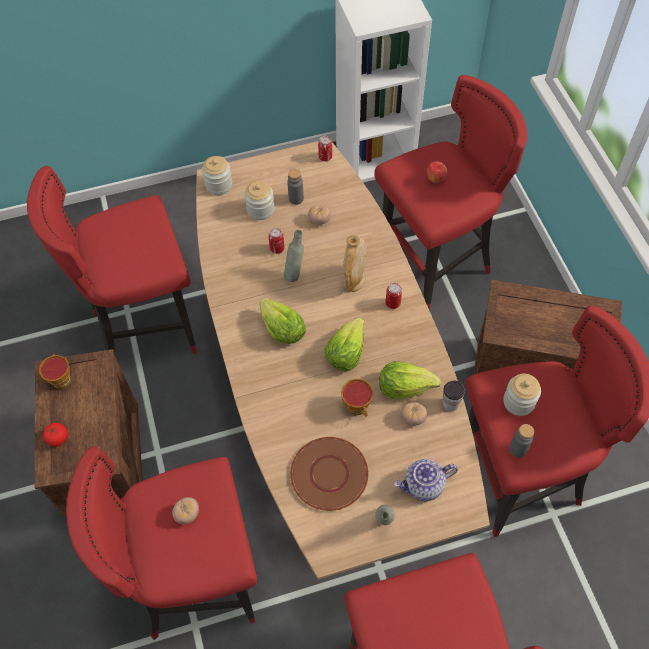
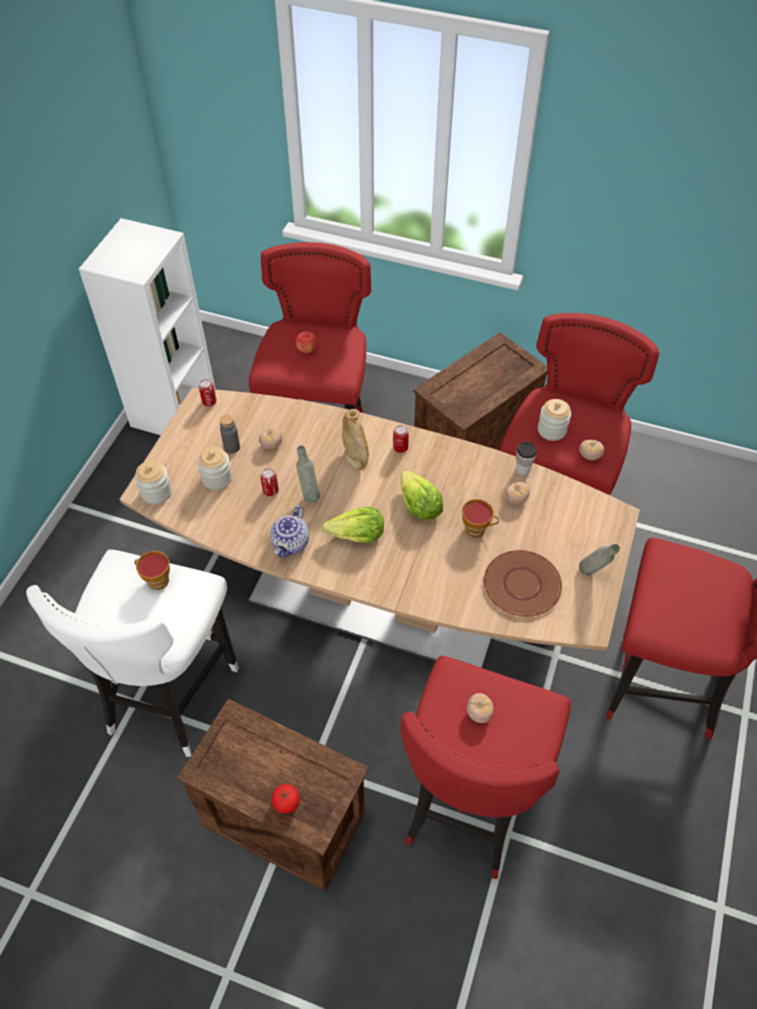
camera: 55 degrees left, 5 degrees down
red stool [27,166,197,355] -> white stool [26,549,239,757]
cup [39,354,71,389] -> cup moved to [135,551,170,590]
lettuce [379,361,441,399] -> none
teapot [394,459,458,501] -> teapot moved to [270,505,309,557]
grey bottle [509,424,534,458] -> tomato [579,440,604,460]

